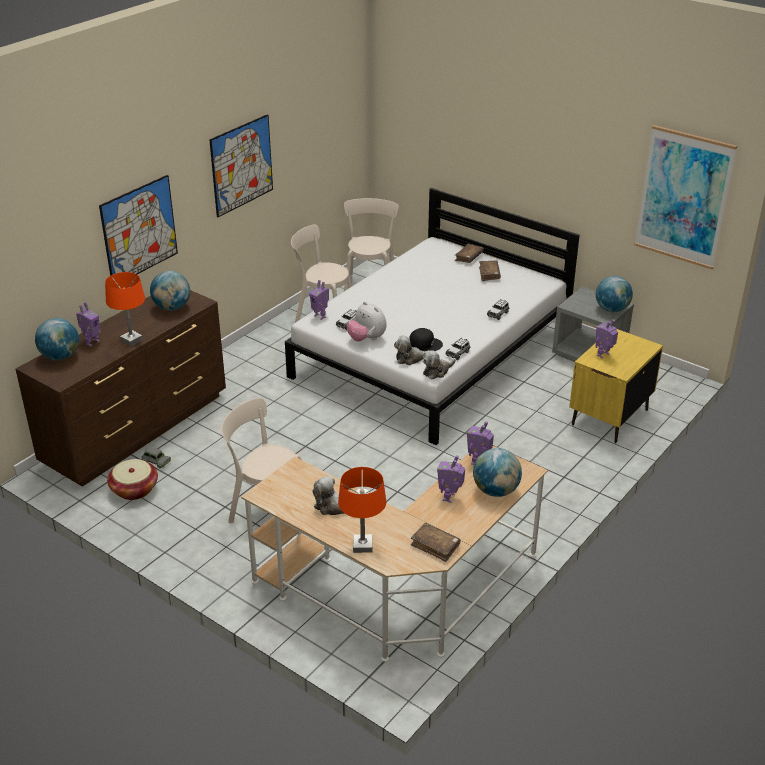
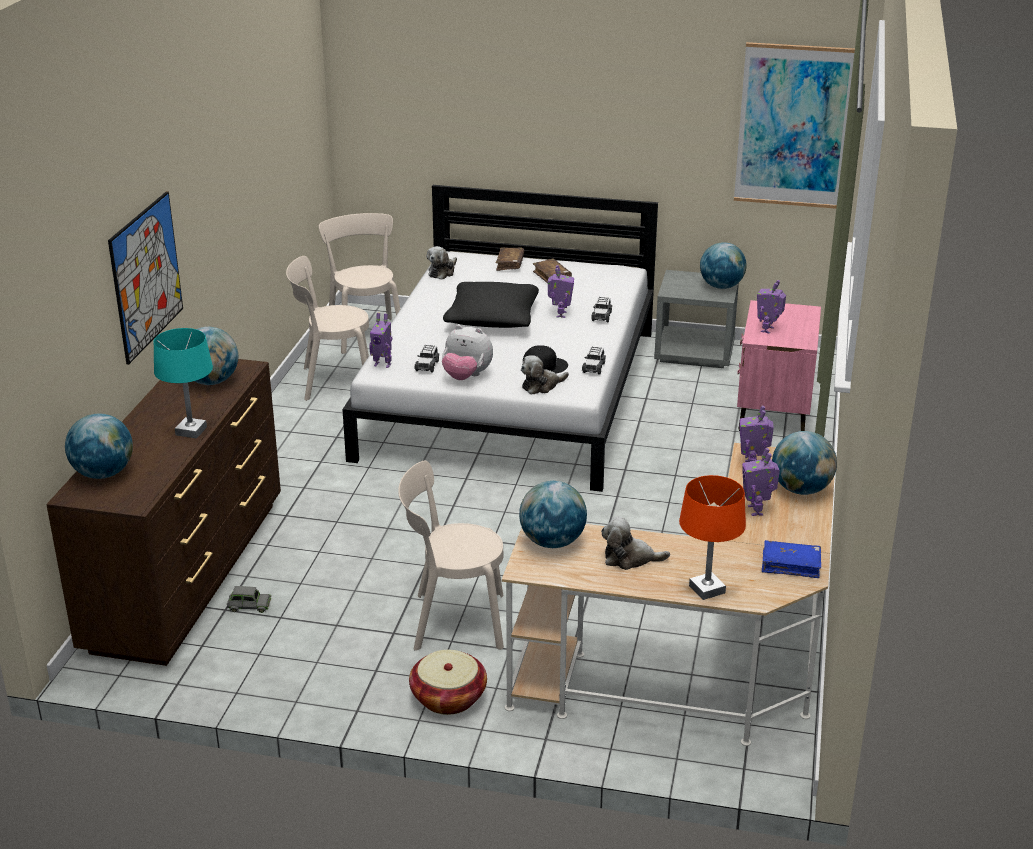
camera: 25 degrees left, 5 degrees down
toy robot [76,302,101,346] -> toy robot moved to [548,265,574,318]
orange table lamp [105,272,145,346] -> turquoise table lamp [154,328,213,438]
basket [107,459,158,500] -> basket moved to [409,650,487,715]
picture [209,114,273,217] -> none
brown book [411,523,461,562] -> blue book [762,540,821,578]
plush toy [423,350,456,379] -> plush toy moved to [427,246,457,279]
yellow nightstand [569,329,663,443] -> pink nightstand [737,300,821,431]
none -> black pillow [443,282,539,328]
none -> globe [519,481,587,548]

